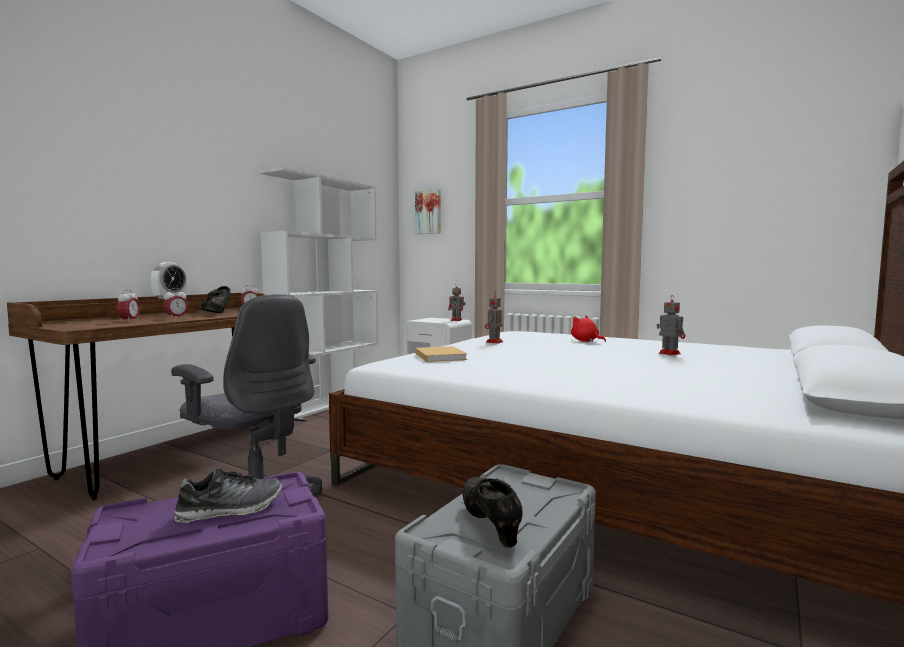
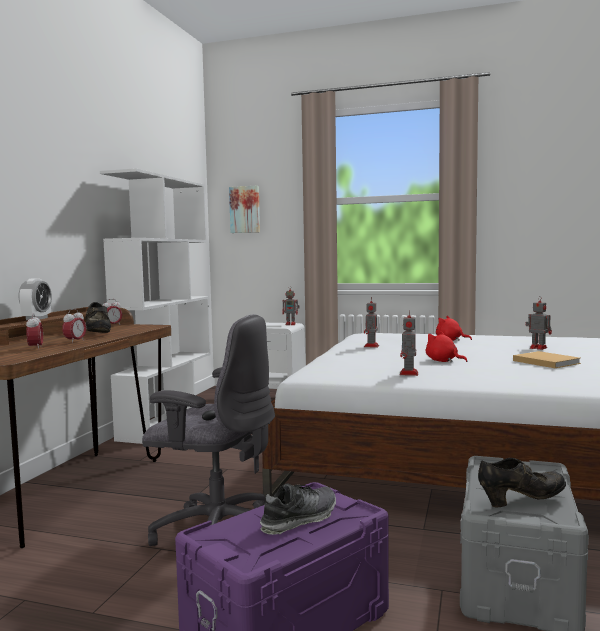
camera: 15 degrees left, 0 degrees up
beige book [416,346,468,362] -> beige book moved to [513,351,581,368]
black shoe [462,477,523,548] -> black shoe turned 105 degrees clockwise [478,458,566,507]
none -> toy robot [400,315,418,376]
none -> red plush toy [426,331,467,362]

